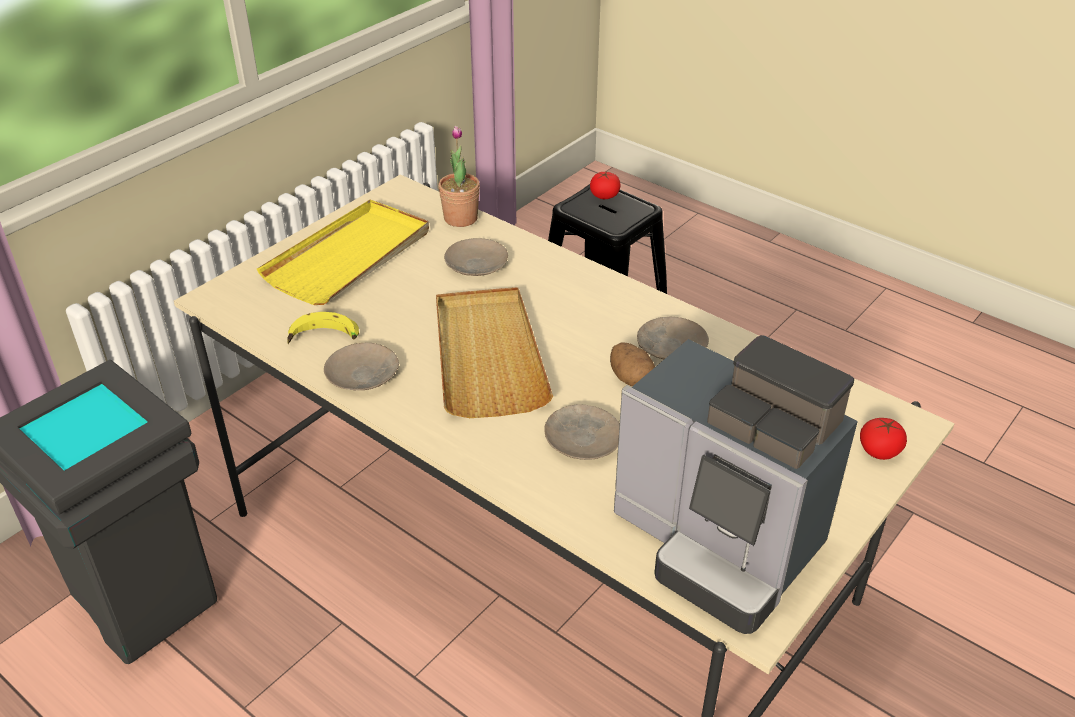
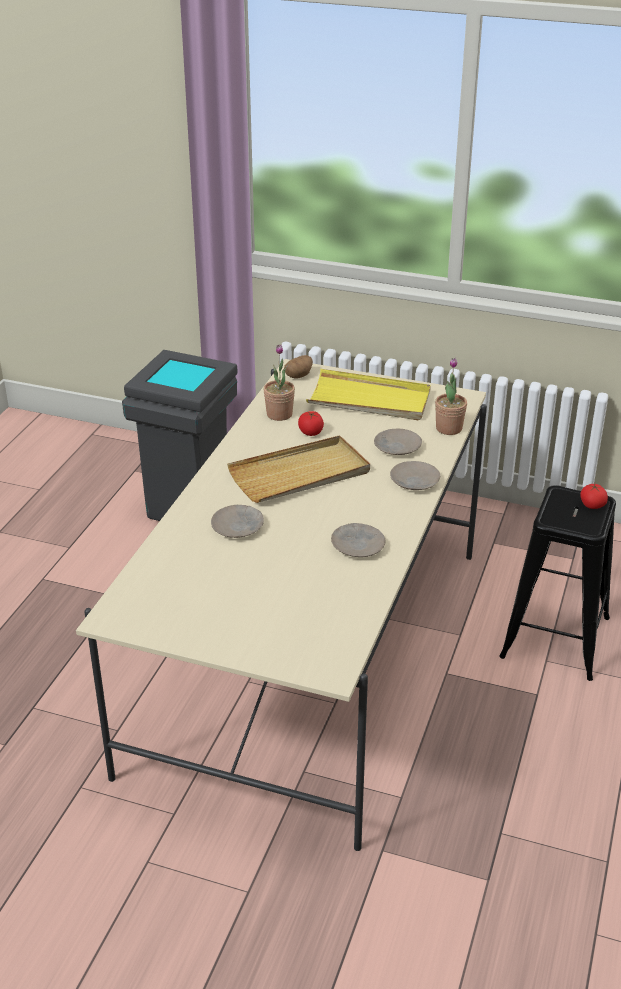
camera: 70 degrees right, 5 degrees down
banana [287,312,359,344] -> potted plant [263,344,295,421]
beige plate [324,343,399,390] -> beige plate moved to [390,461,440,490]
potato [610,342,655,386] -> potato moved to [284,355,313,379]
coffee machine [614,335,858,634] -> none
tomato [860,418,907,460] -> tomato moved to [298,411,324,436]

